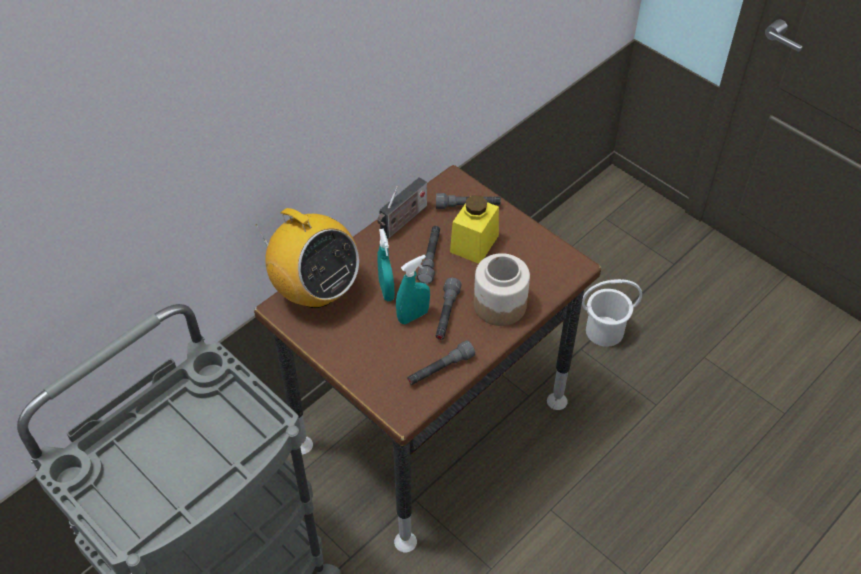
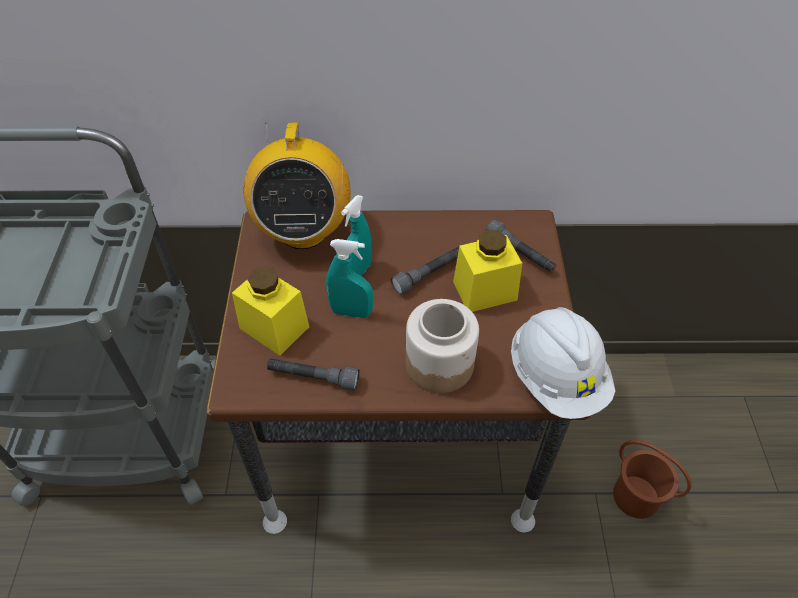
camera: 45 degrees right, 0 degrees up
radio [377,177,427,239] -> none
grey flashlight [436,278,462,340] -> none
white bucket [582,279,642,347] -> brown bucket [613,440,692,519]
none -> yellow jar [232,266,309,356]
none -> white hard hat [511,307,615,419]

